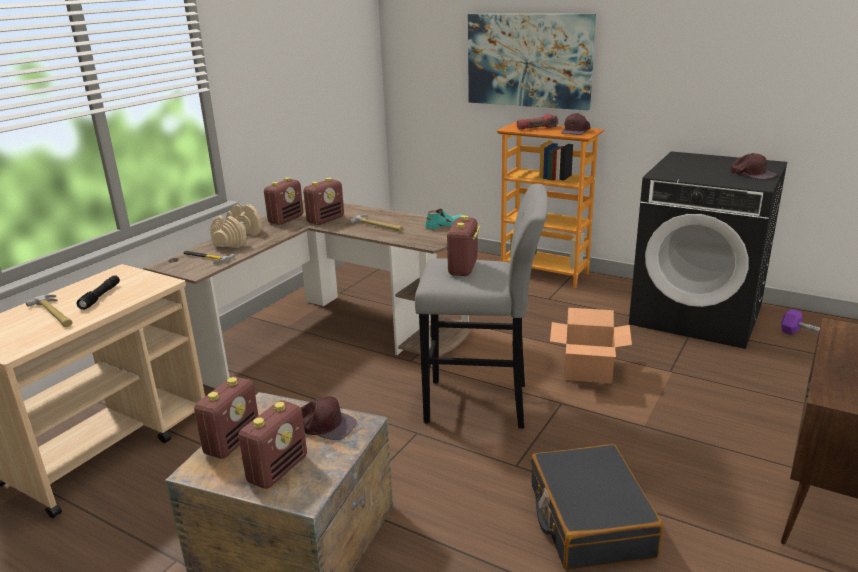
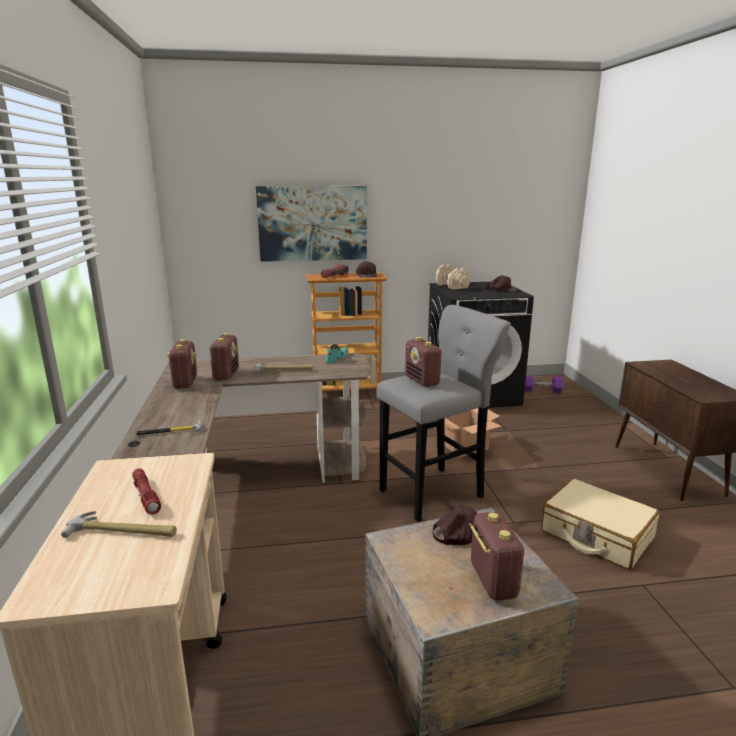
camera: 40 degrees left, 5 degrees down
black flashlight [76,275,120,310] -> red flashlight [132,468,161,515]
radio [194,376,259,459] -> none
beige dumbbell [210,204,262,248] -> beige dumbbell moved to [436,264,470,290]
black suitcase [531,444,663,570] -> beige suitcase [541,478,660,570]

